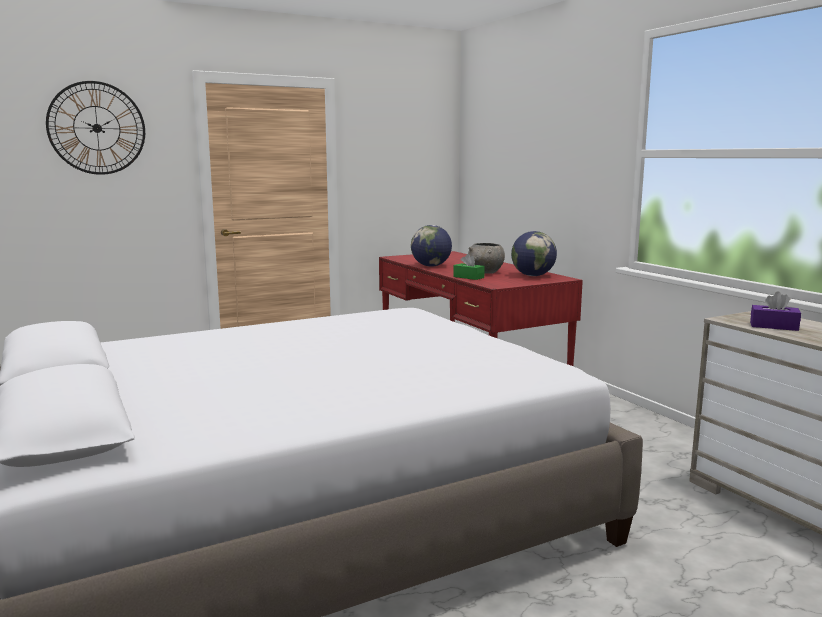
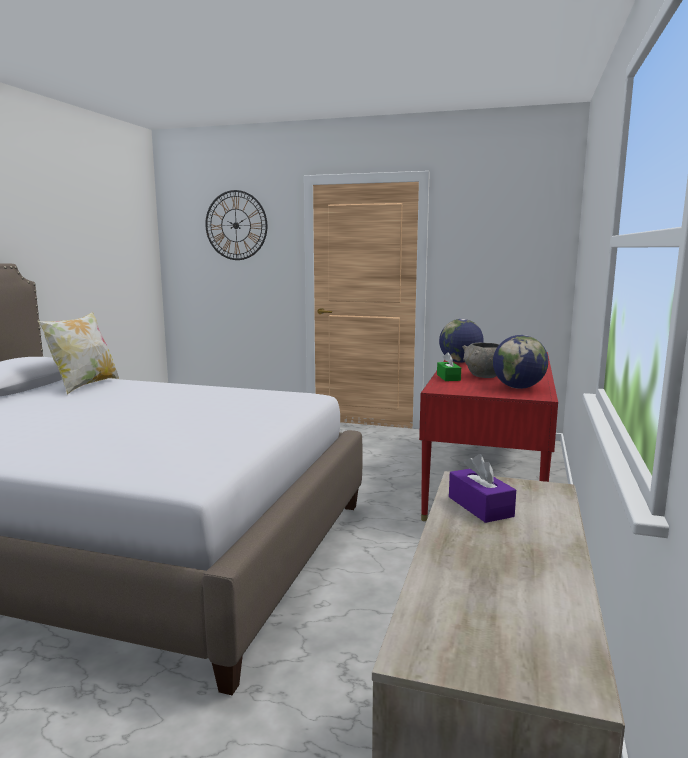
camera: 45 degrees right, 0 degrees up
none -> pillow [38,312,119,395]

